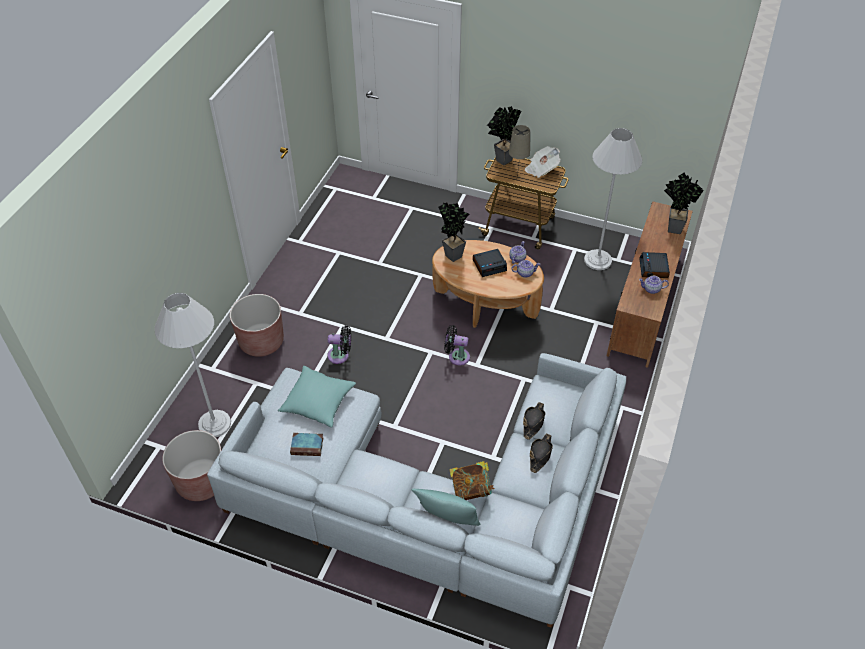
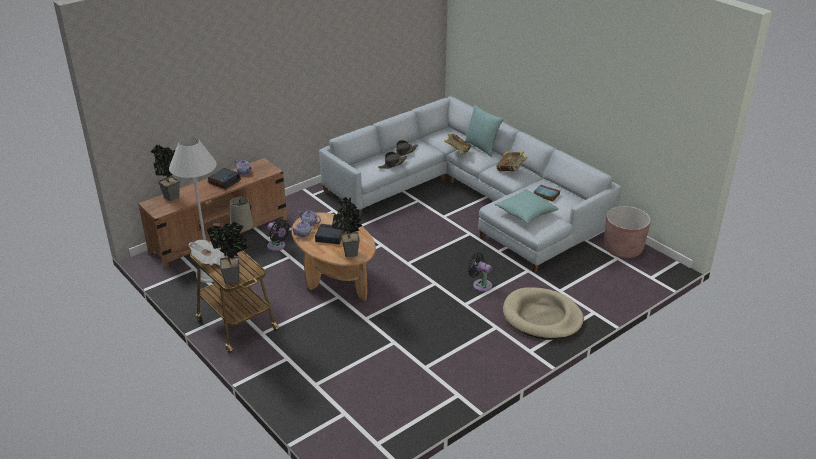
camera: 150 degrees left, 15 degrees down
white floor lamp [154,293,231,437] -> none
brown planter [230,294,284,357] -> beige dog bed [503,287,584,340]
black fan [444,325,470,365] -> black fan moved to [267,220,290,251]
none -> book [496,151,527,172]

